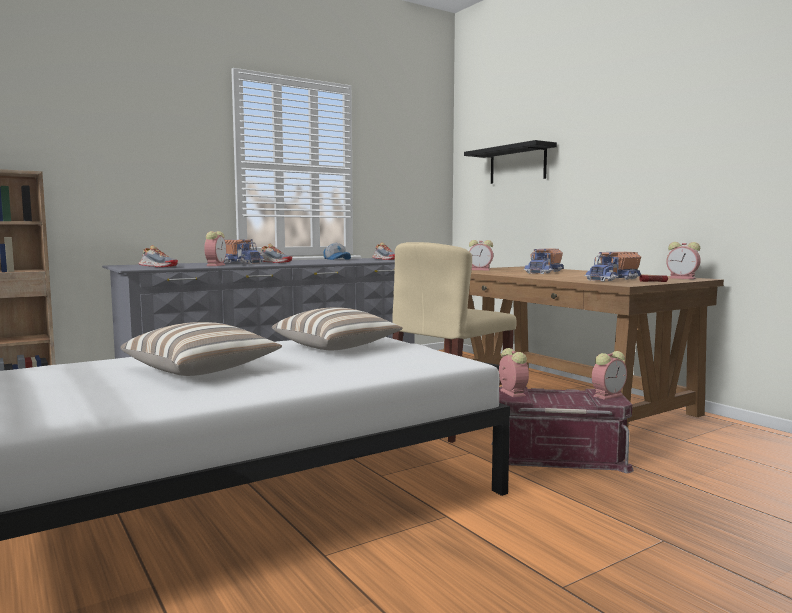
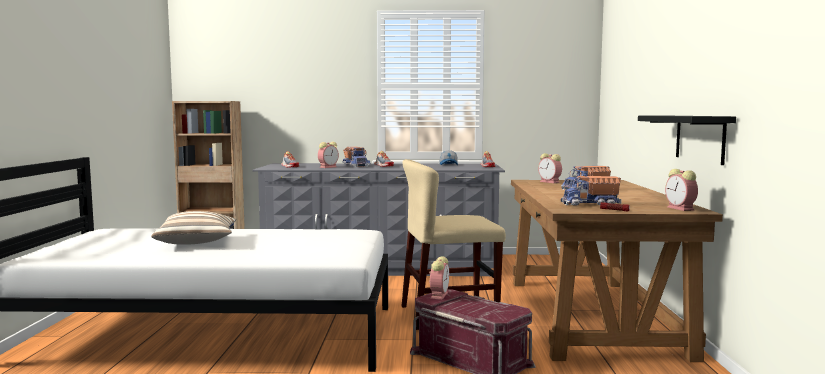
camera: 35 degrees right, 0 degrees up
pillow [272,307,403,350] -> none
black shelf [464,140,557,184] -> black shelf moved to [638,116,736,165]
alarm clock [592,351,627,400] -> none

